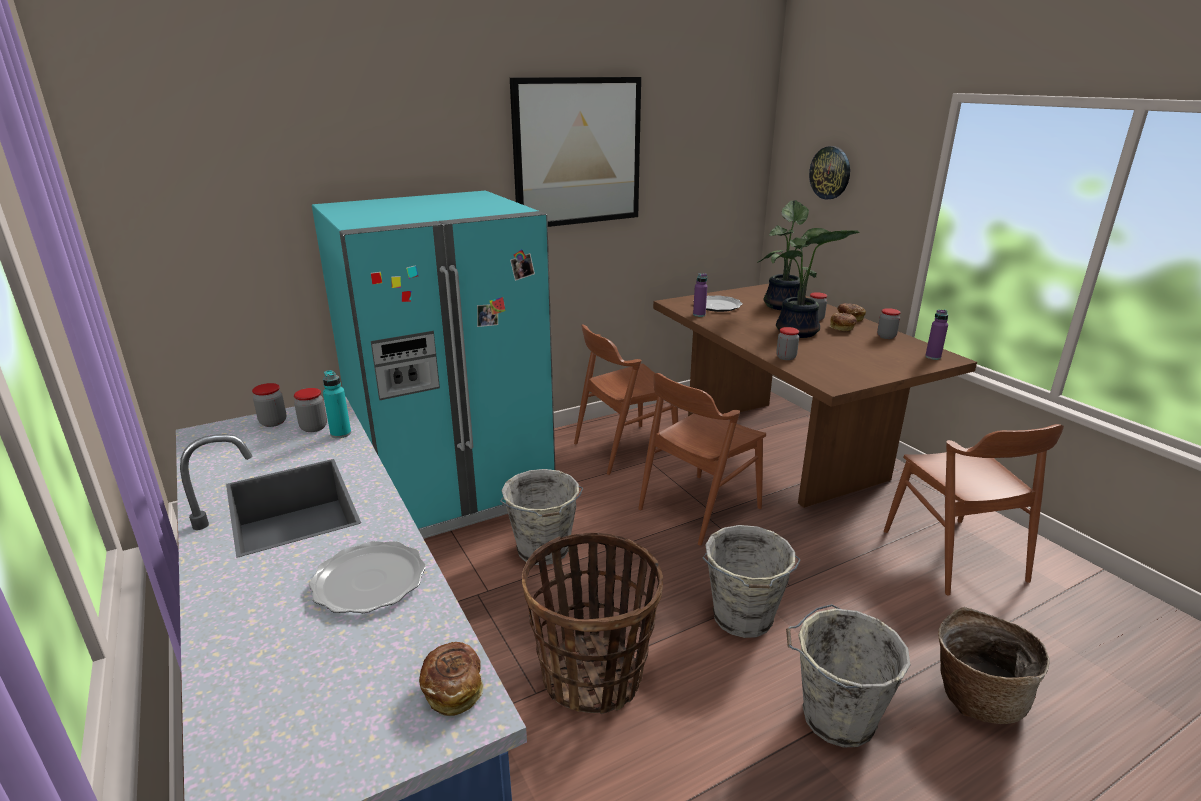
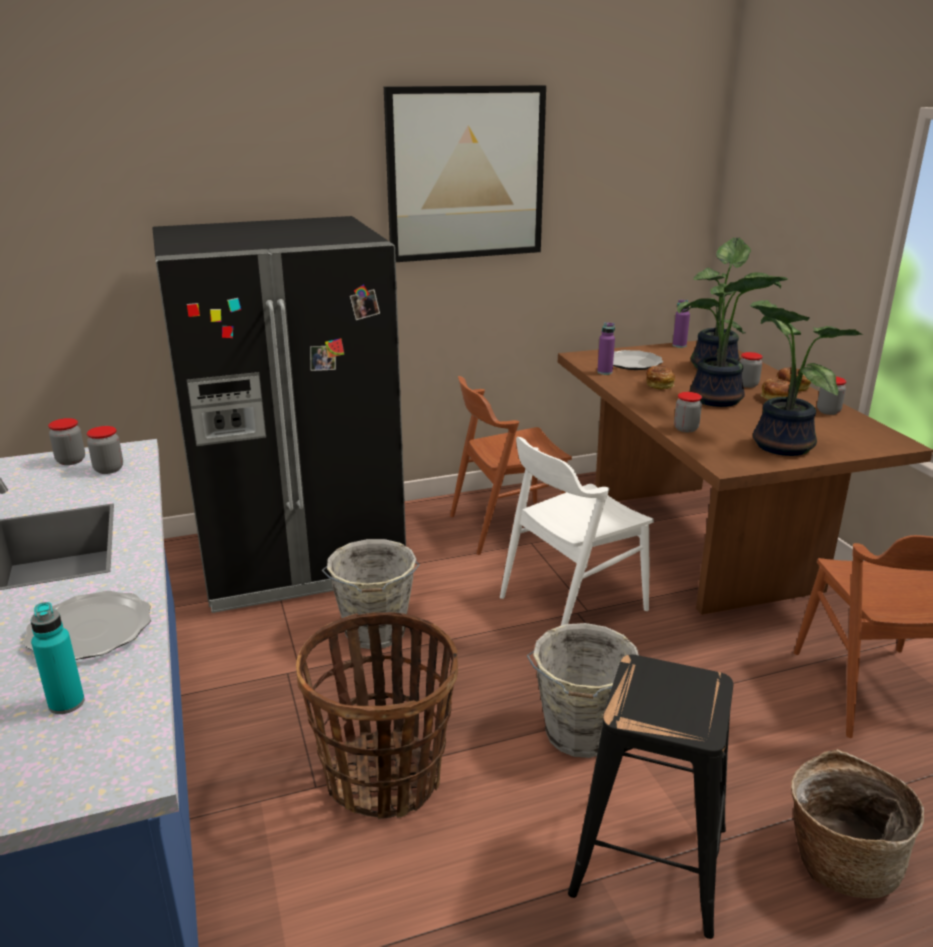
camera: 10 degrees right, 0 degrees up
turquoise fridge [312,190,555,539] -> black fridge [152,216,406,613]
turquoise bottle [323,370,351,438] -> turquoise bottle moved to [31,602,85,714]
bread [419,642,484,716] -> bread moved to [646,366,675,390]
brown chair [638,373,766,546] -> white chair [500,437,654,626]
grey bucket [786,604,911,747] -> black stool [568,655,733,939]
wall clock [809,146,850,200] -> none
purple bottle [925,310,948,360] -> purple bottle moved to [673,300,690,348]
none -> potted plant [750,300,863,456]

